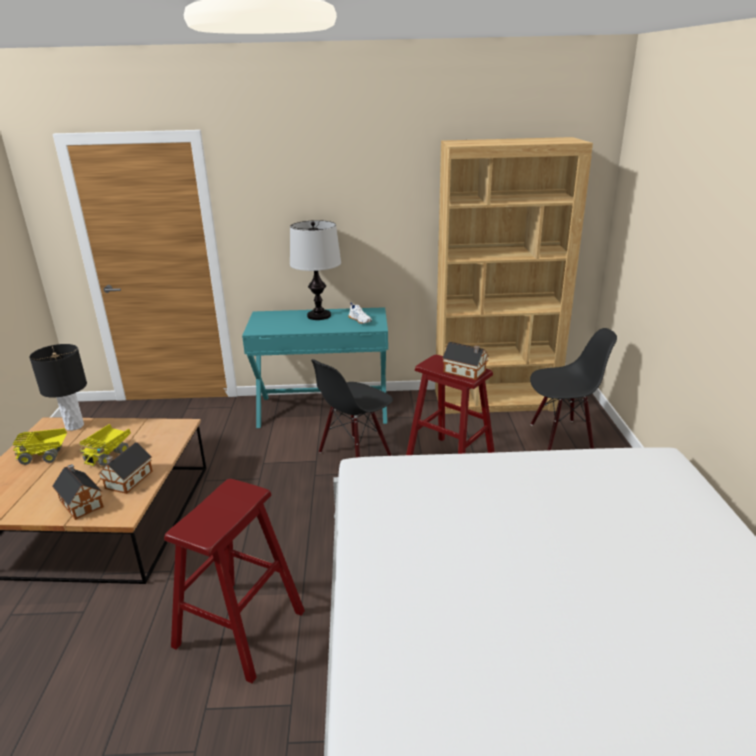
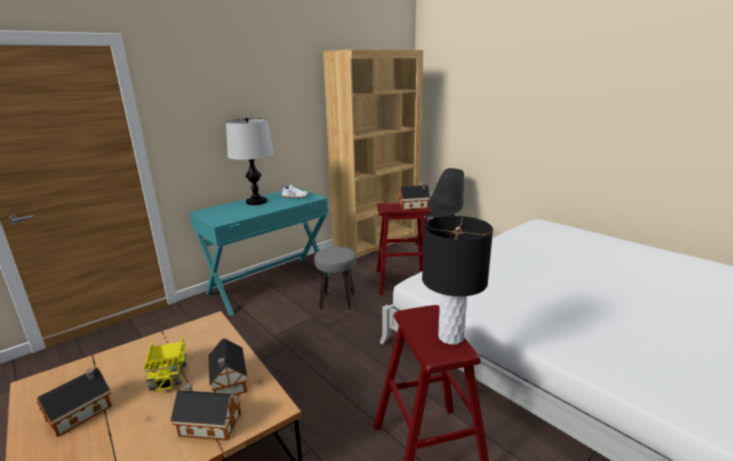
camera: 40 degrees left, 5 degrees down
toy truck [13,428,67,465] -> toy house [37,367,112,437]
black table lamp [29,344,87,431] -> black table lamp moved to [422,216,493,345]
black chair [311,359,393,458] -> grey stool [314,247,356,310]

